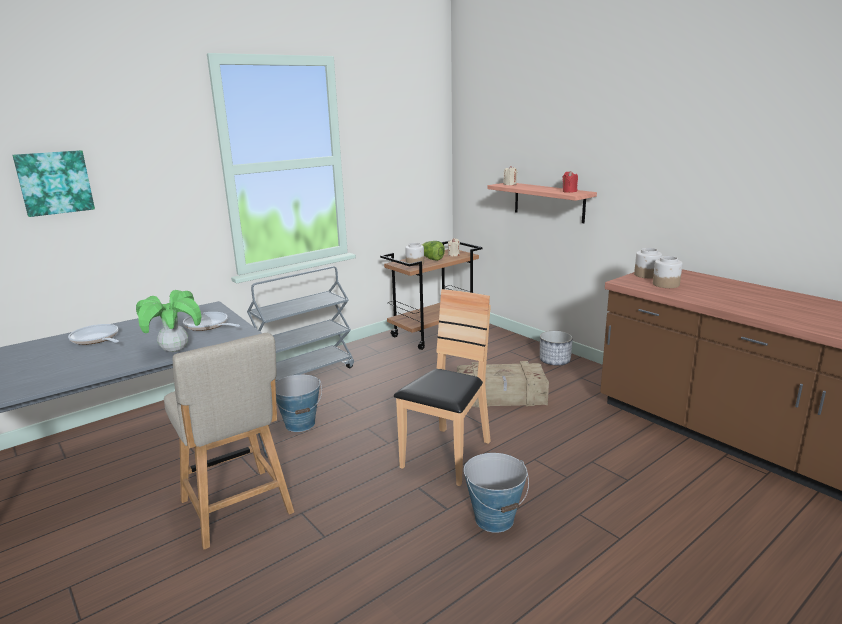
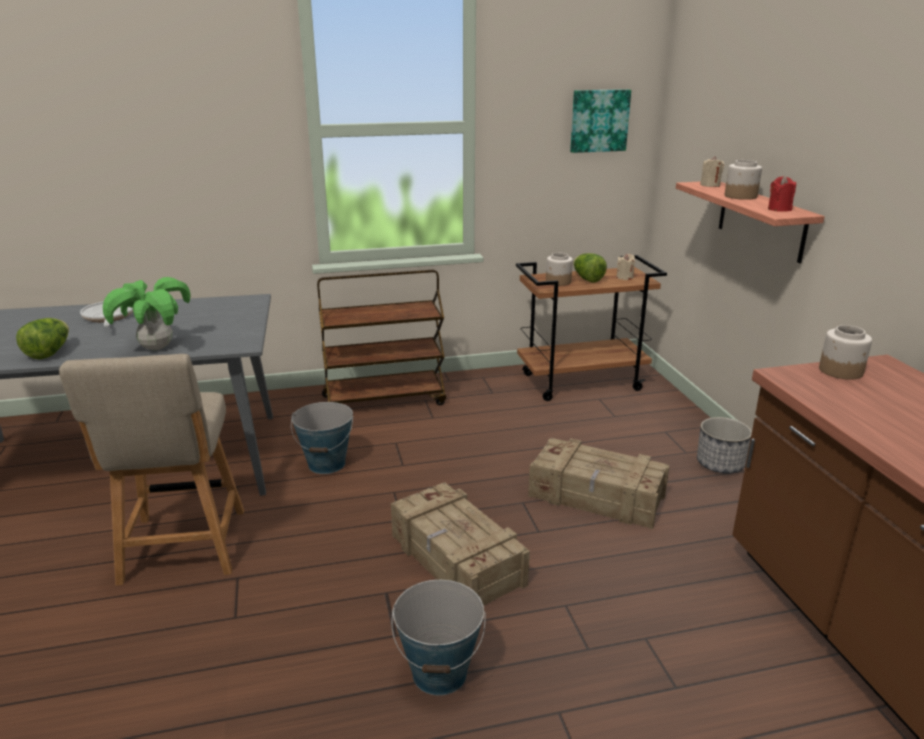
camera: 25 degrees right, 5 degrees up
picture [12,150,95,217] -> picture moved to [570,89,631,153]
frying pan [183,312,240,331] -> none
grey cart [247,266,354,381] -> brown cart [317,270,446,405]
brown chair [394,289,491,486] -> crate [391,482,530,606]
jar [653,256,683,288] -> jar moved to [725,160,762,200]
none -> lettuce [16,318,69,360]

